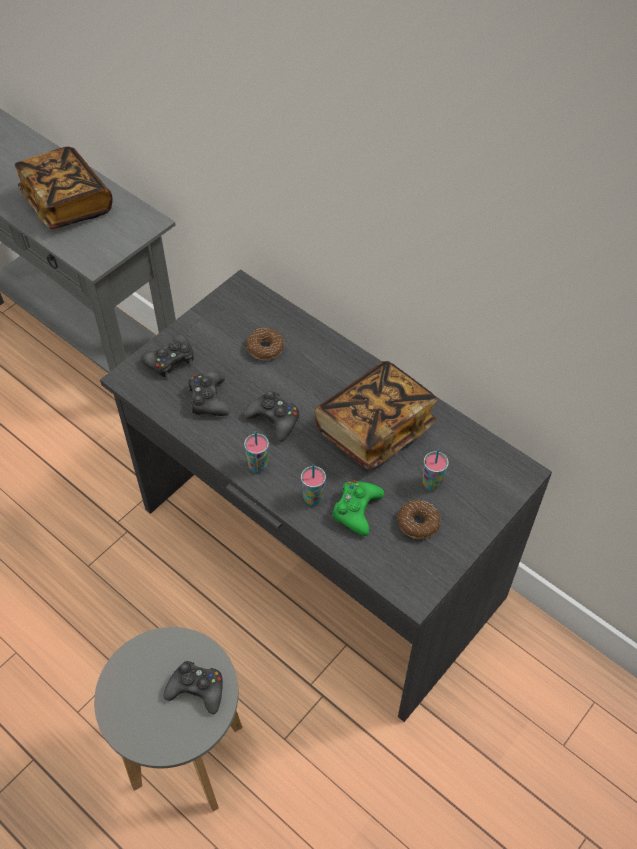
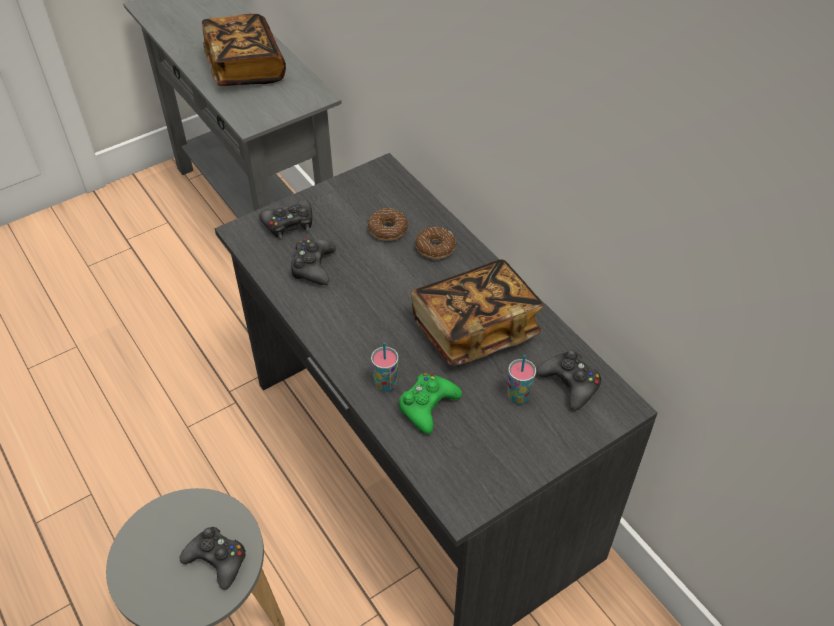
camera: 15 degrees right, 5 degrees down
black game controller [244,391,299,442] -> black game controller moved to [536,349,601,410]
cup [244,431,269,473] -> none
donut [398,500,441,539] -> donut moved to [415,227,456,259]

